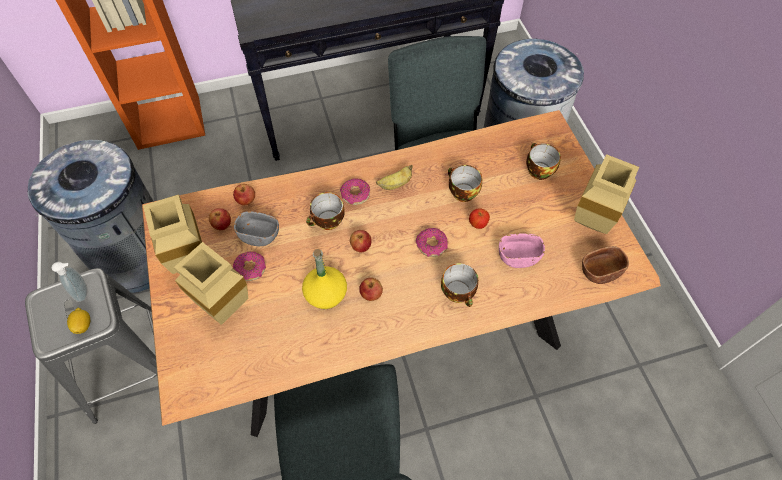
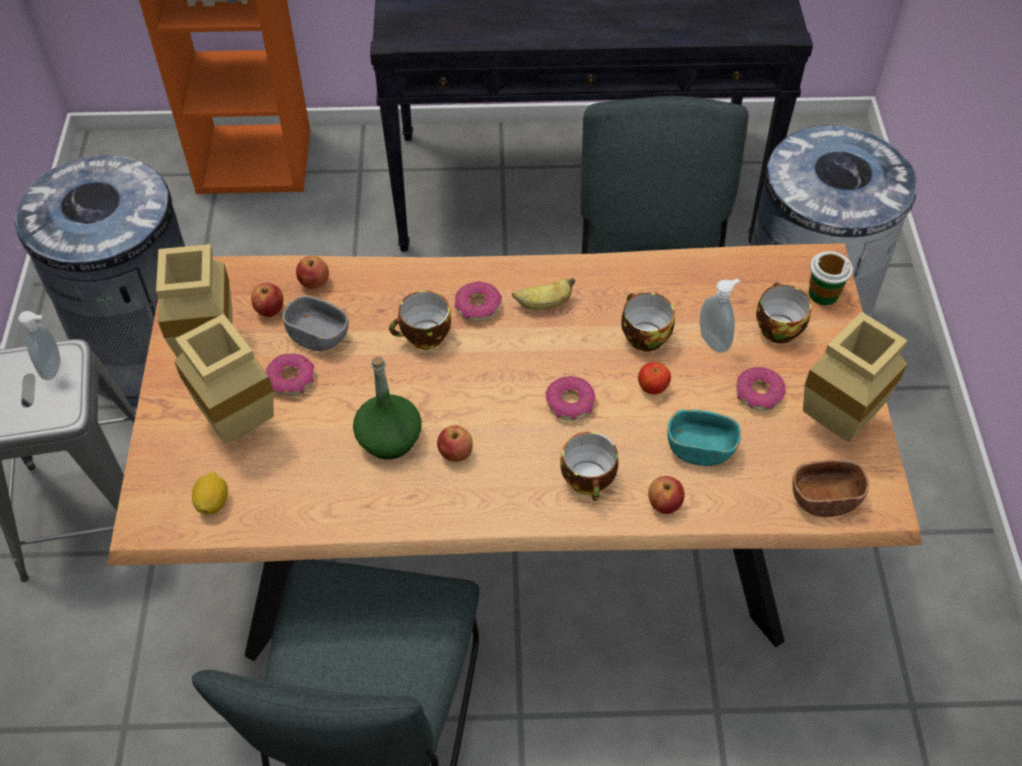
camera: 15 degrees right, 5 degrees down
lemon [67,308,90,334] -> lemon moved to [192,472,228,514]
yellow bottle [302,249,347,309] -> green bottle [353,356,422,459]
apple [350,230,371,252] -> apple moved to [648,476,685,514]
pink bowl [499,234,545,268] -> turquoise bowl [667,409,741,466]
none -> soap dispenser [700,278,740,353]
none -> donut [736,367,786,411]
none -> cup [809,251,853,305]

